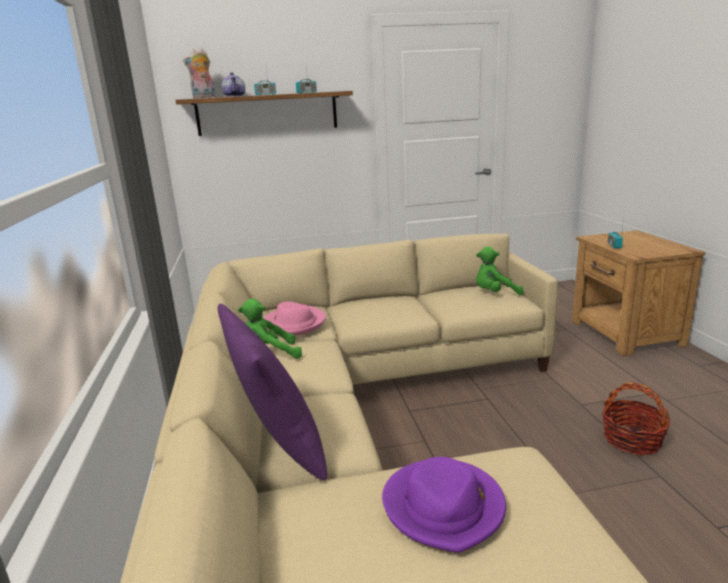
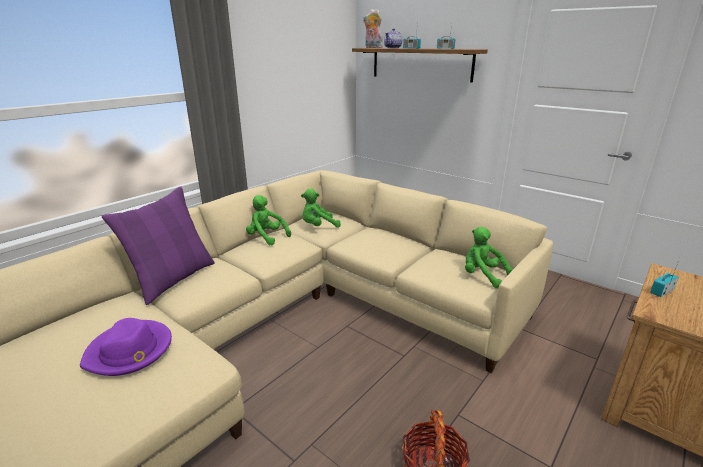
camera: 50 degrees right, 5 degrees up
pink hat [264,301,326,335] -> green plush toy [301,189,341,228]

